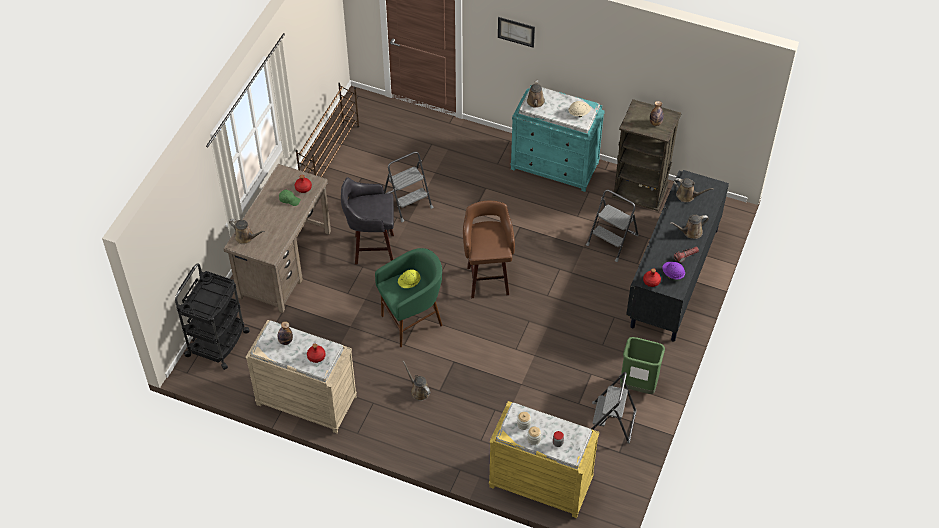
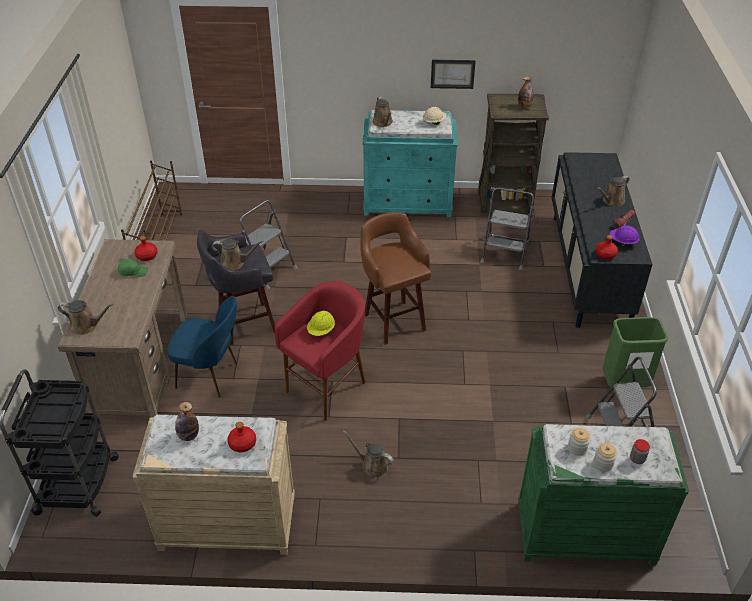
camera: 20 degrees left, 10 degrees down
green stool [375,248,442,347] -> red stool [274,281,365,421]
yellow dresser [489,401,599,518] -> green dresser [518,424,689,565]
picture [498,17,535,48] -> picture moved to [431,60,476,89]
brown watering can [673,178,714,202] -> brown watering can moved to [212,239,263,270]
none -> blue chair [167,296,237,397]

